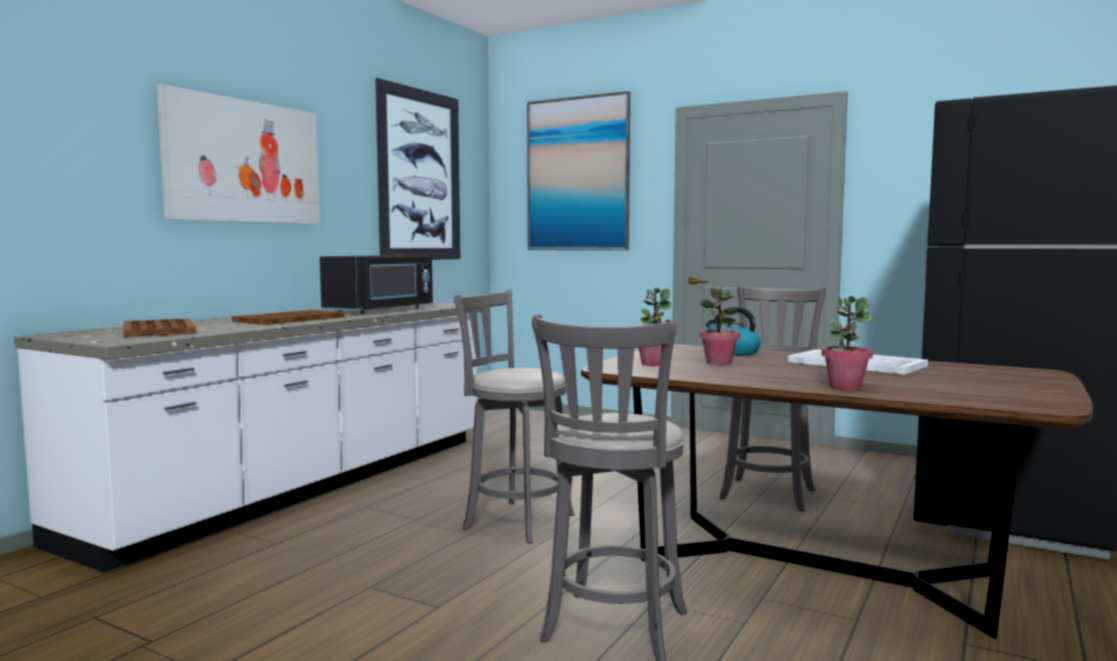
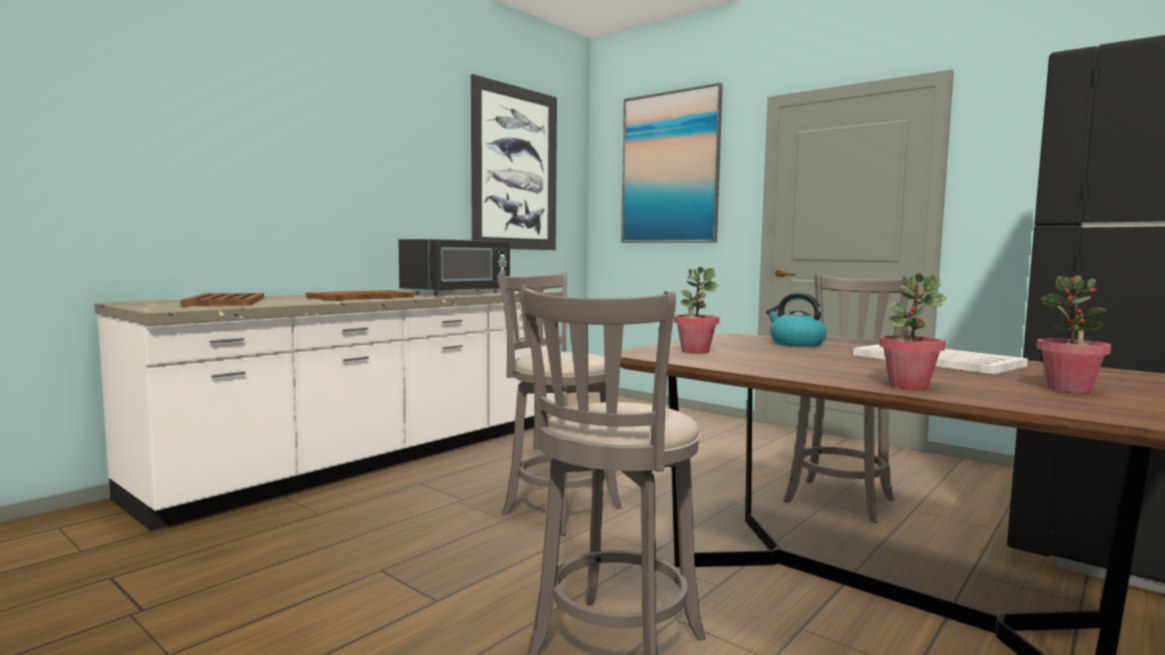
camera: 10 degrees right, 0 degrees up
picture [157,84,320,224] -> none
potted plant [699,287,741,365] -> potted plant moved to [1037,276,1111,393]

